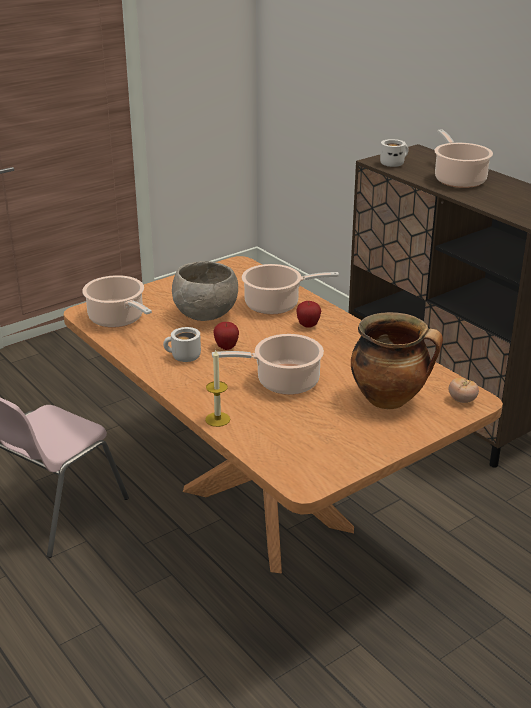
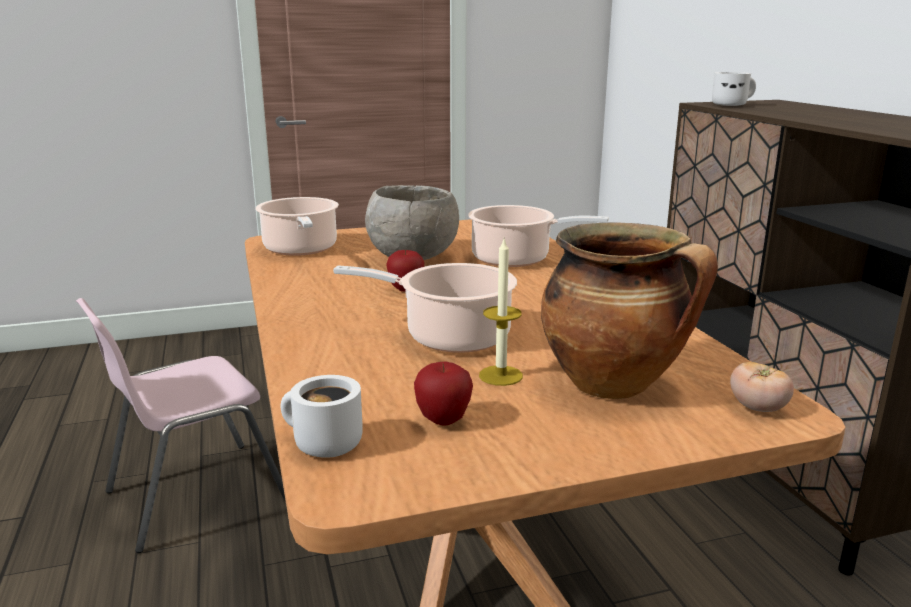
camera: 20 degrees right, 10 degrees down
white mug [163,327,201,362] -> white mug moved to [281,375,363,458]
candle [205,350,230,427] -> candle moved to [479,239,523,386]
apple [296,301,321,328] -> apple moved to [414,362,473,425]
cooking pot [434,129,493,188] -> none

